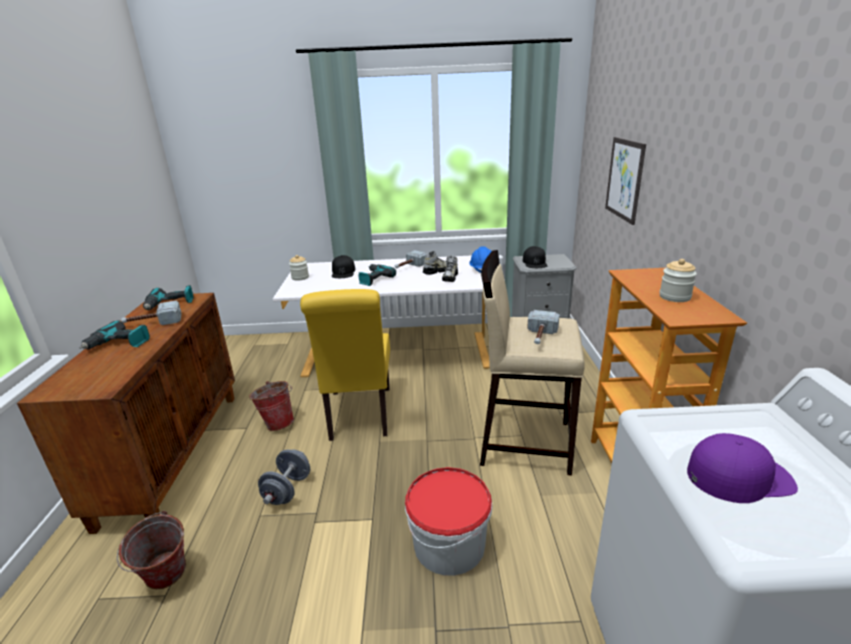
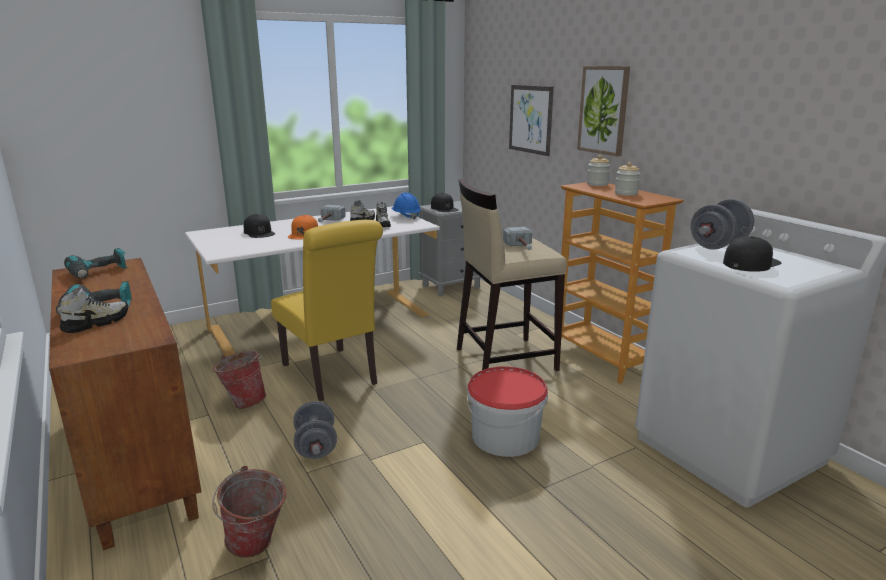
camera: 30 degrees left, 5 degrees down
hammer [121,301,182,325] -> none
jar [289,255,309,281] -> jar moved to [587,155,610,186]
power drill [359,264,396,286] -> orange cap [288,215,318,239]
purple cap [687,433,798,503] -> black cap [723,236,781,272]
none -> shoe [60,287,128,333]
none -> picture [577,66,630,157]
none -> grey dumbbell [691,199,754,250]

